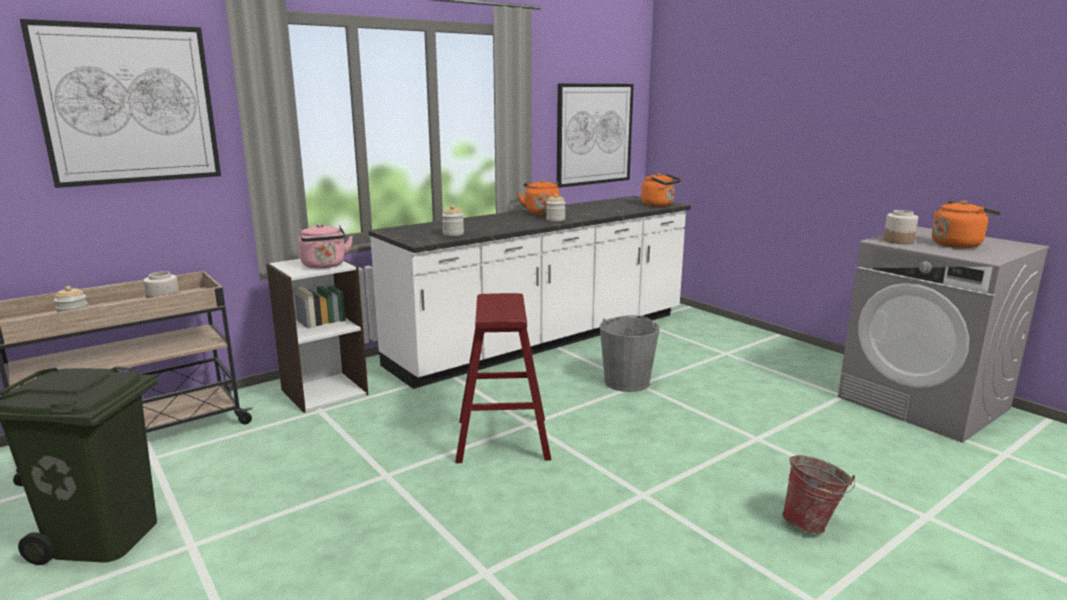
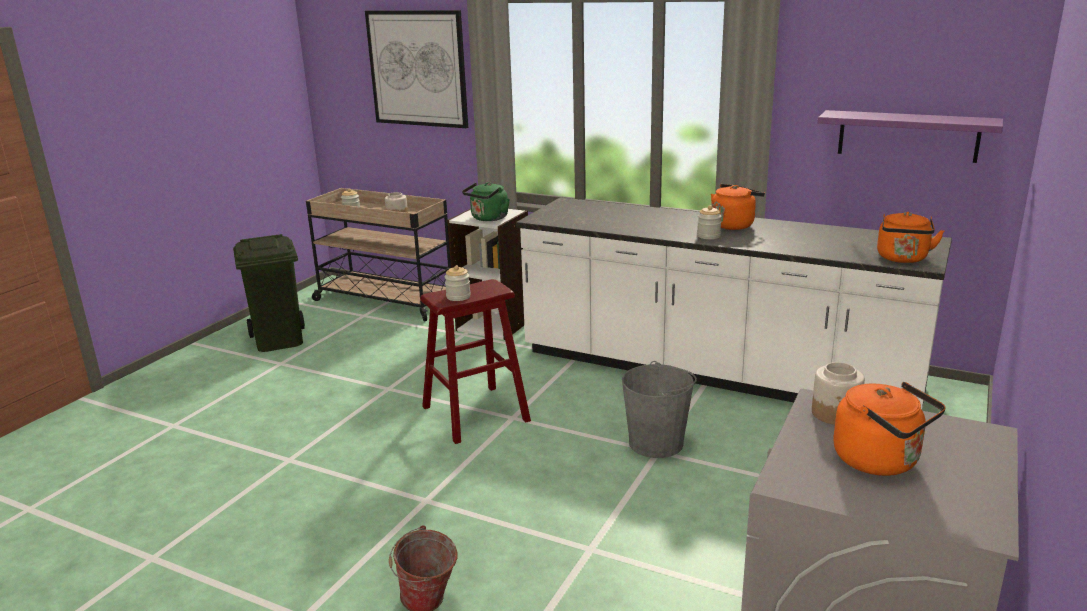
camera: 65 degrees right, 5 degrees up
pink kettle [299,224,353,269] -> green kettle [462,182,510,221]
jar [442,205,464,236] -> jar moved to [445,265,471,301]
picture [557,84,634,188] -> purple shelf [818,110,1003,163]

